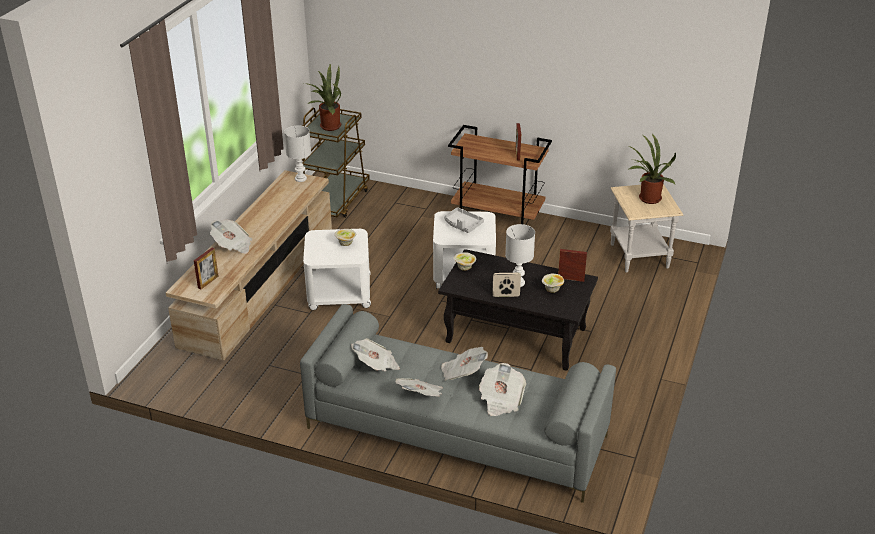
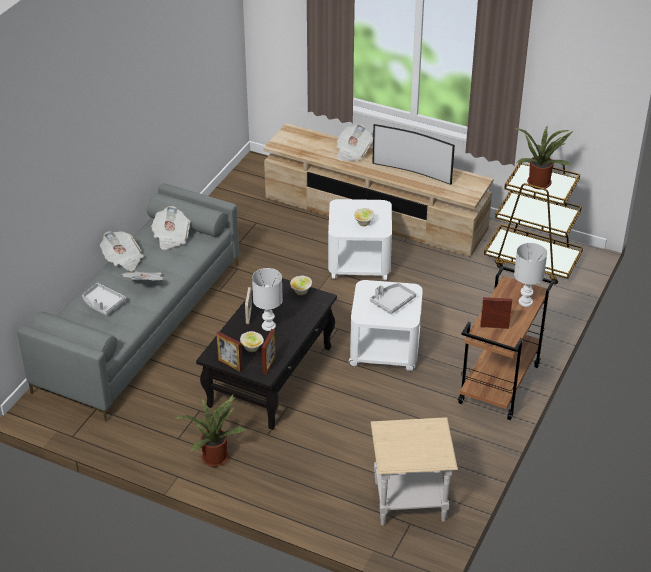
camera: 95 degrees right, 5 degrees up
picture frame [194,248,219,290] -> picture frame moved to [216,332,243,372]
white table lamp [284,126,311,182] -> white table lamp moved to [514,243,547,307]
newspaper [479,363,526,416] -> grey tray [82,283,126,315]
potted plant [628,134,676,204] -> potted plant moved to [174,393,248,467]
none -> television [372,124,455,185]

